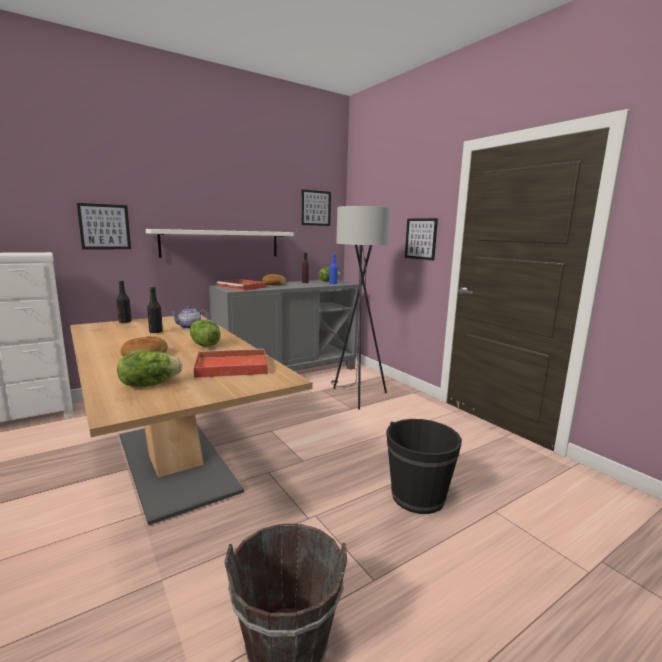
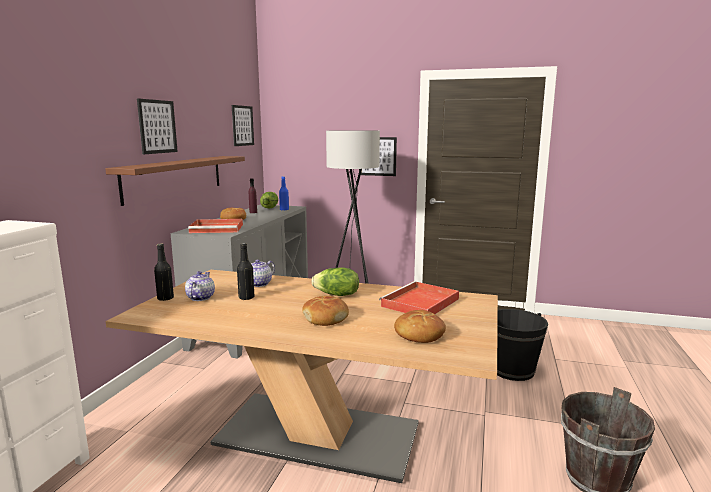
camera: 40 degrees left, 0 degrees up
picture [77,203,131,249] -> picture moved to [137,98,178,154]
lettuce [117,351,183,387] -> bread [394,310,446,343]
white shelf [146,229,294,258] -> brown shelf [105,156,245,206]
none -> teapot [185,271,215,301]

